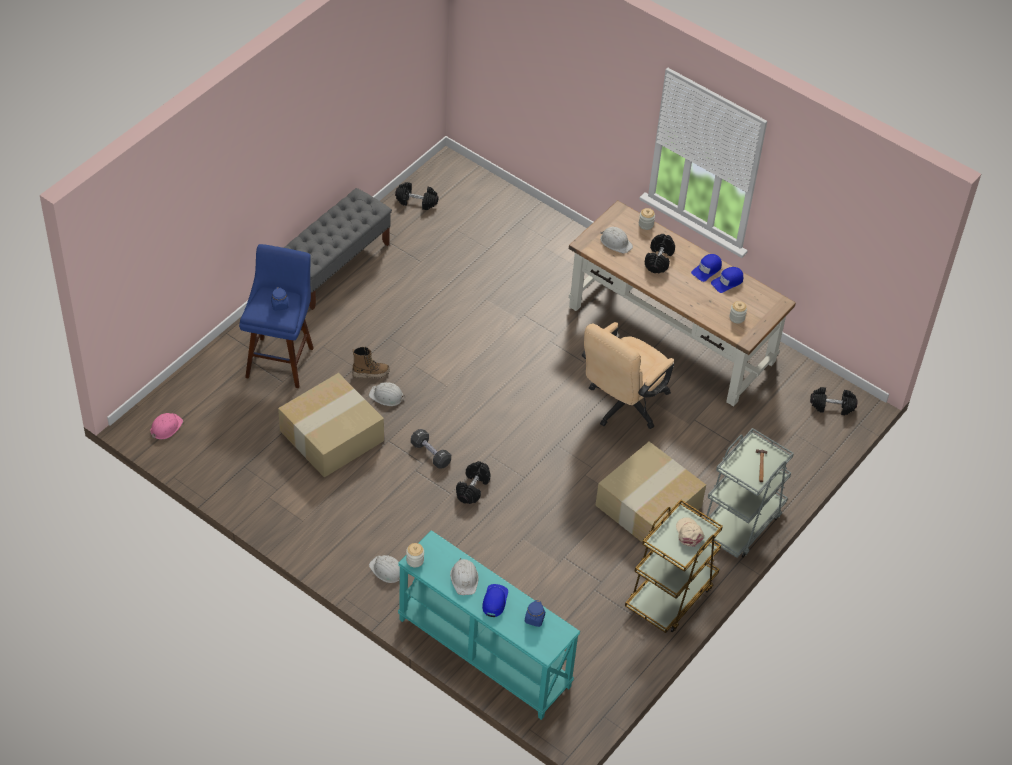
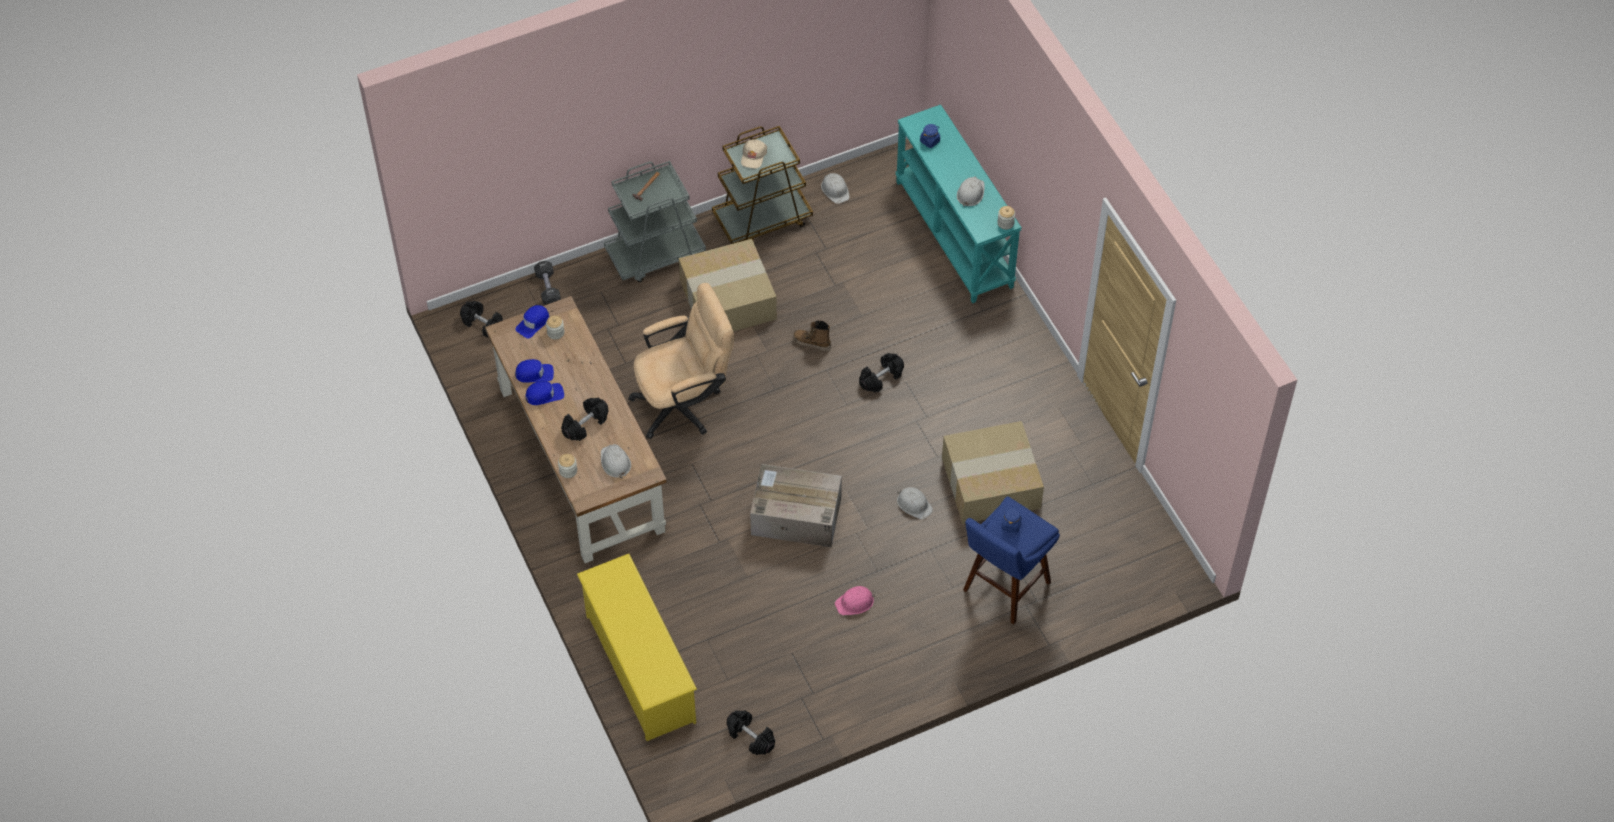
camera: 150 degrees left, 5 degrees up
pink hard hat [151,413,183,439] -> pink hard hat moved to [835,586,875,615]
grey bench [283,188,392,310] -> none
boot [352,347,390,378] -> boot moved to [793,320,831,351]
white hard hat [369,555,400,583] -> white hard hat moved to [821,173,850,204]
black dumbbell [411,429,451,469] -> black dumbbell moved to [534,261,561,305]
blue cap [482,584,508,617] -> blue cap moved to [515,305,549,339]
none -> yellow shoe rack [577,554,697,741]
none -> cardboard box [750,464,842,547]

